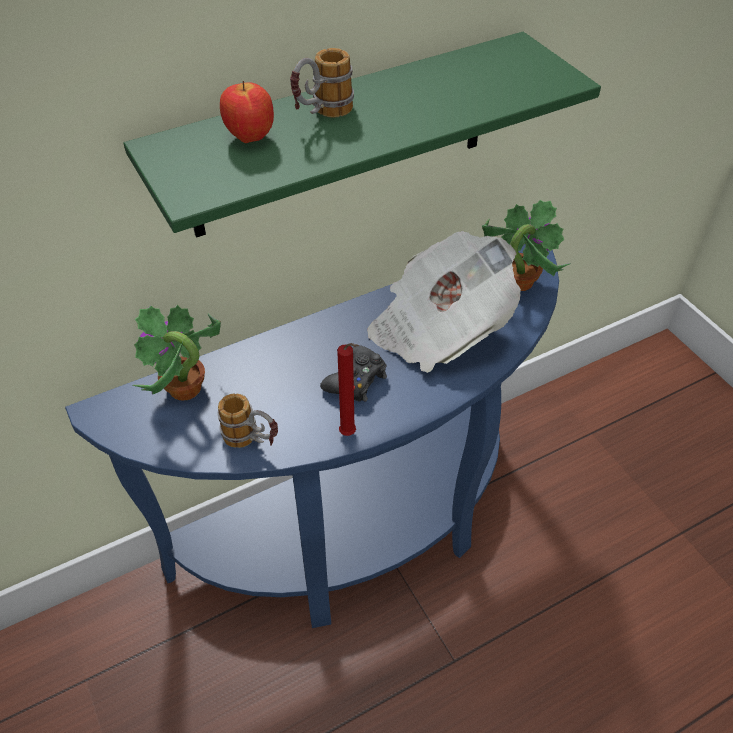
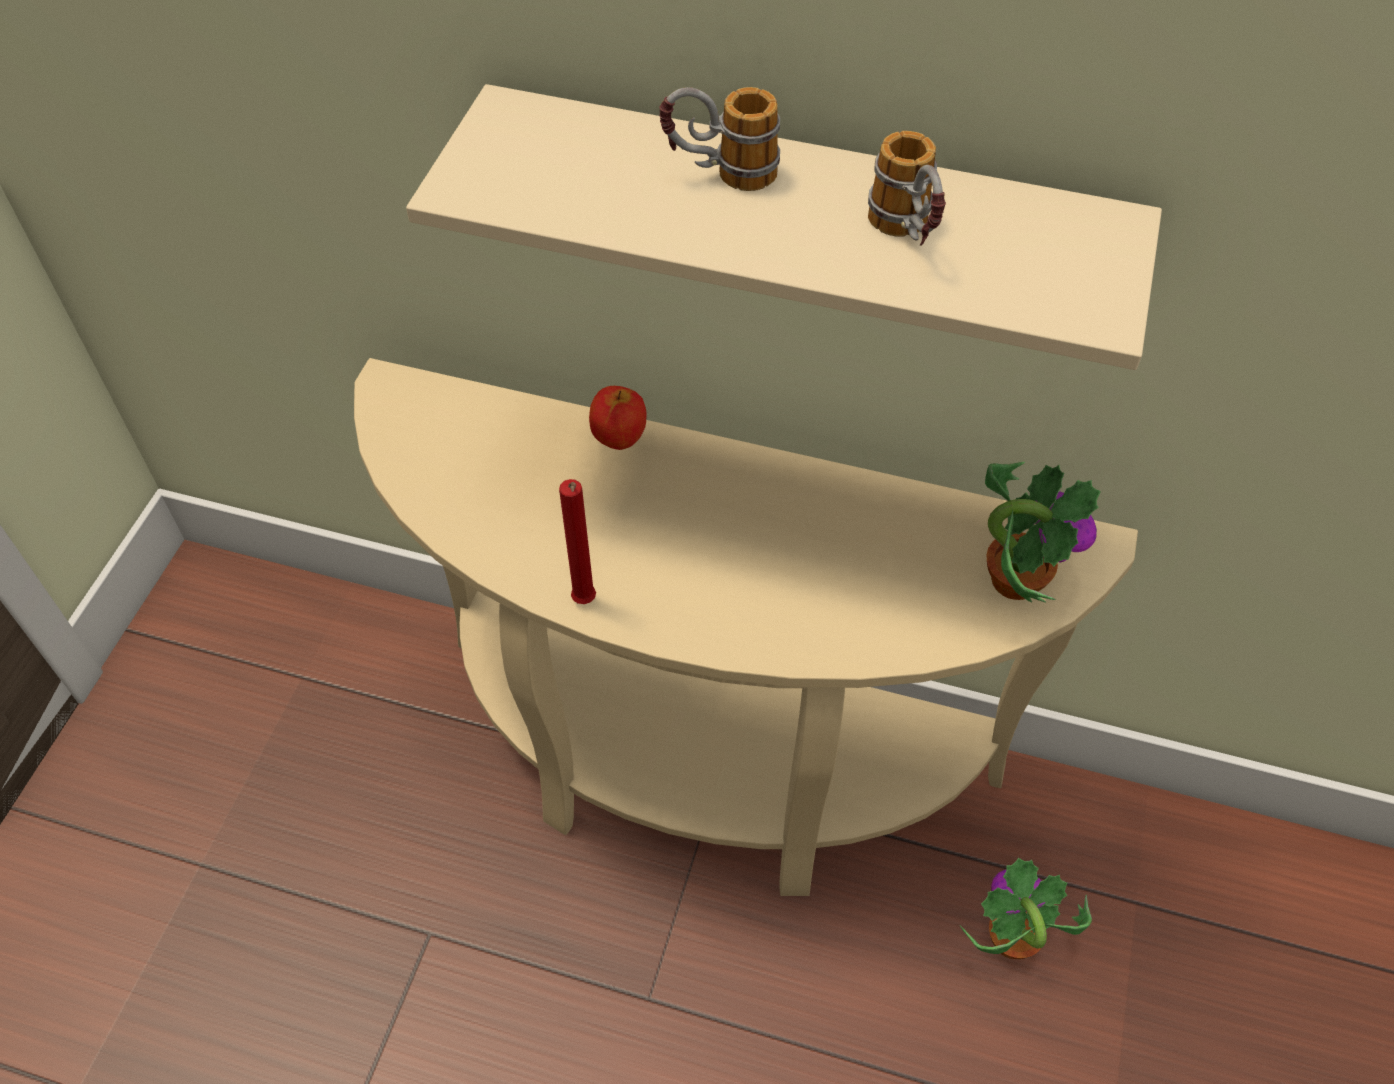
camera: 45 degrees right, 5 degrees up
blue console table [65,244,559,628] -> beige console table [354,358,1138,896]
green shelf [124,32,601,238] -> beige shelf [406,84,1162,370]
potted plant [132,305,221,401] -> potted plant moved to [960,858,1092,959]
mug [217,393,278,448] -> mug moved to [868,131,946,246]
apple [220,81,274,143] -> apple moved to [589,386,646,450]
black game controller [320,345,387,402] -> none
newspaper [367,231,521,373] -> none

